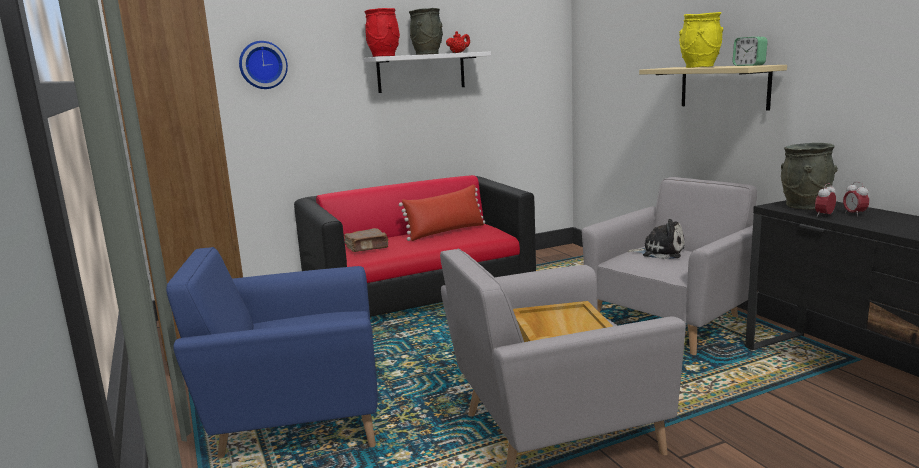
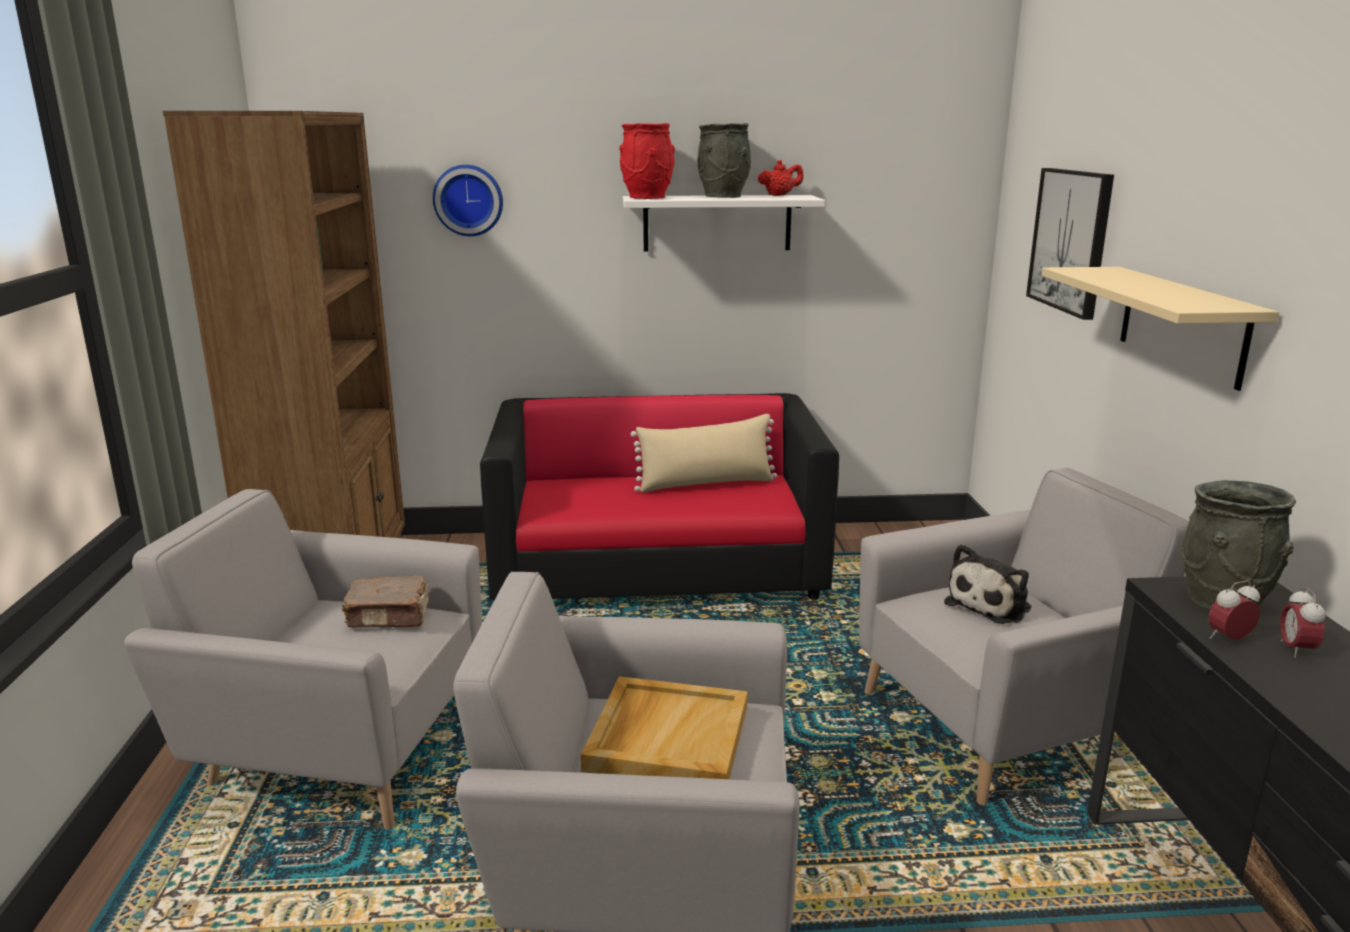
camera: 20 degrees right, 5 degrees up
blue armchair [166,247,378,458] -> grey armchair [124,489,482,830]
brown book [344,228,389,252] -> brown book moved to [342,575,430,627]
red pillow [399,185,485,241] -> beige pillow [631,414,777,493]
plush toy [627,219,685,259] -> plush toy turned 90 degrees clockwise [944,544,1031,624]
yellow vase [679,12,723,68] -> none
alarm clock [733,37,768,66] -> none
none -> picture [1026,168,1114,320]

